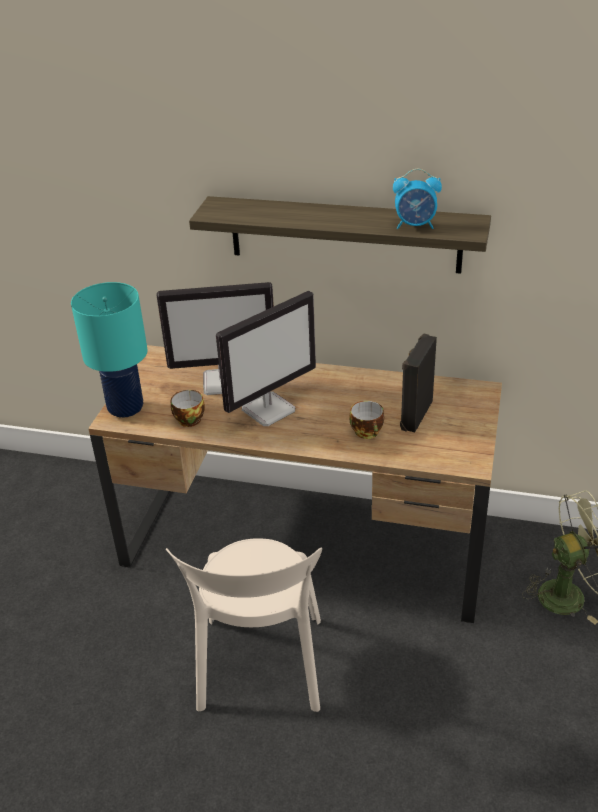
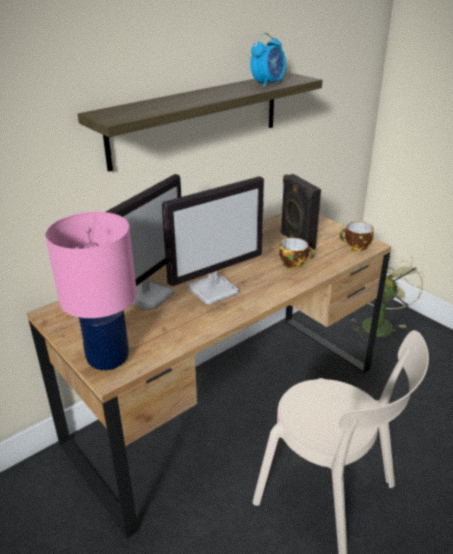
camera: 55 degrees left, 5 degrees down
turquoise table lamp [71,282,148,418] -> pink table lamp [45,212,137,370]
cup [171,390,205,427] -> cup moved to [339,222,374,251]
monitor [216,291,316,426] -> monitor turned 60 degrees clockwise [162,176,264,304]

